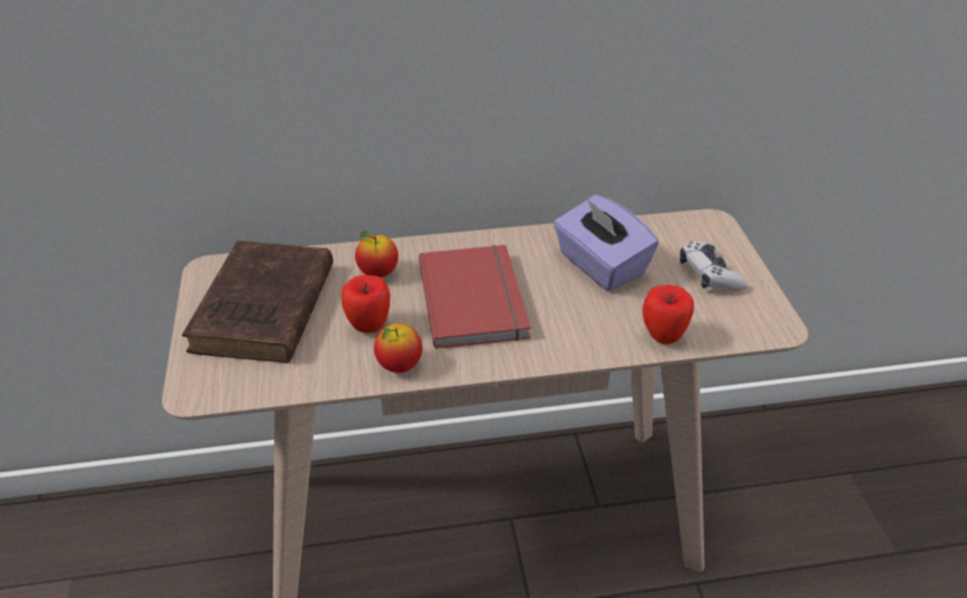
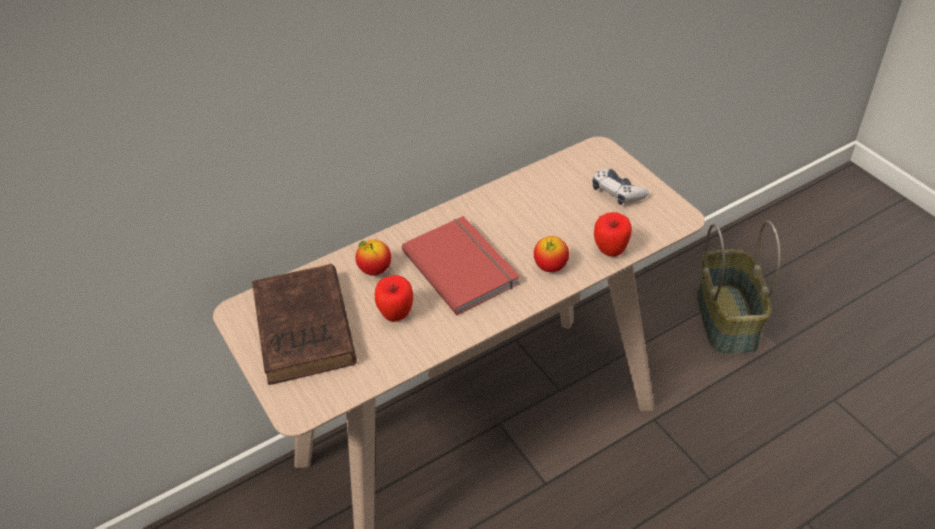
camera: 20 degrees left, 5 degrees up
apple [374,323,423,373] -> apple moved to [534,236,569,272]
purple tissue box [553,195,659,291] -> none
none -> basket [697,221,781,355]

